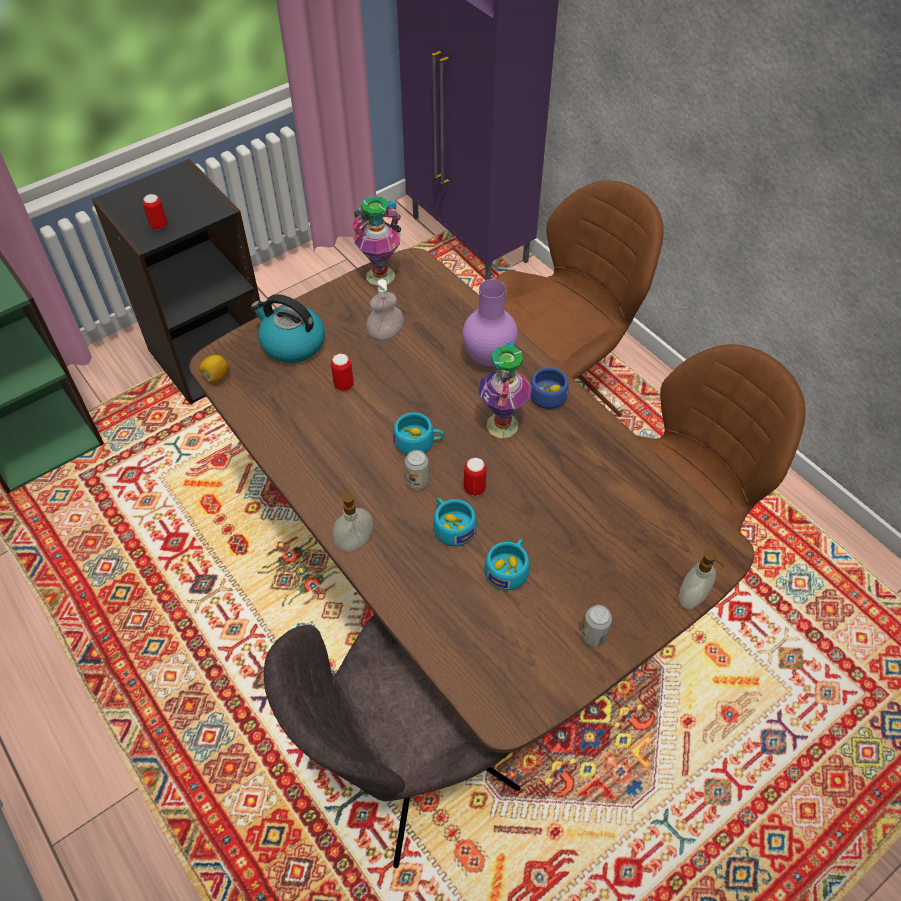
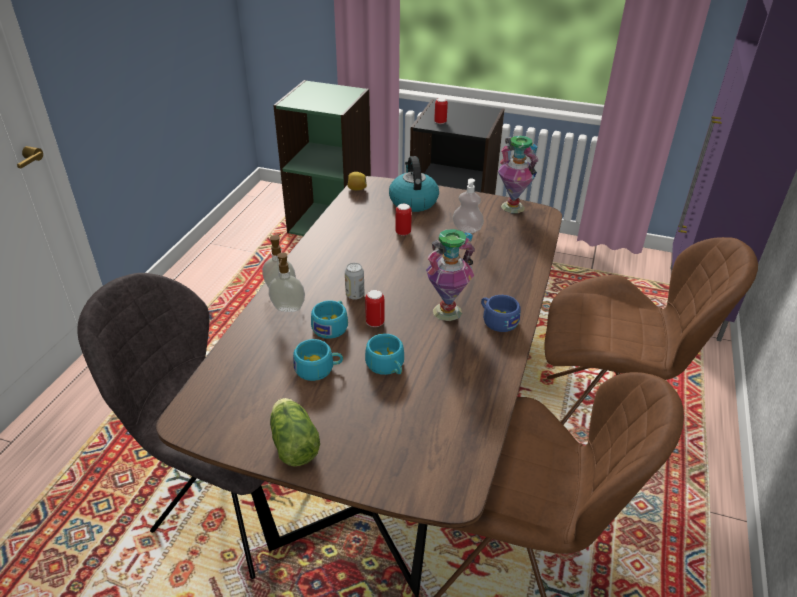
camera: 55 degrees right, 15 degrees down
turquoise cup [393,412,444,455] -> turquoise cup moved to [365,334,404,375]
purple vase [463,279,518,366] -> none
can [581,605,612,646] -> lettuce [270,398,320,466]
soap dispenser [679,549,725,609] -> soap dispenser moved to [269,252,305,312]

